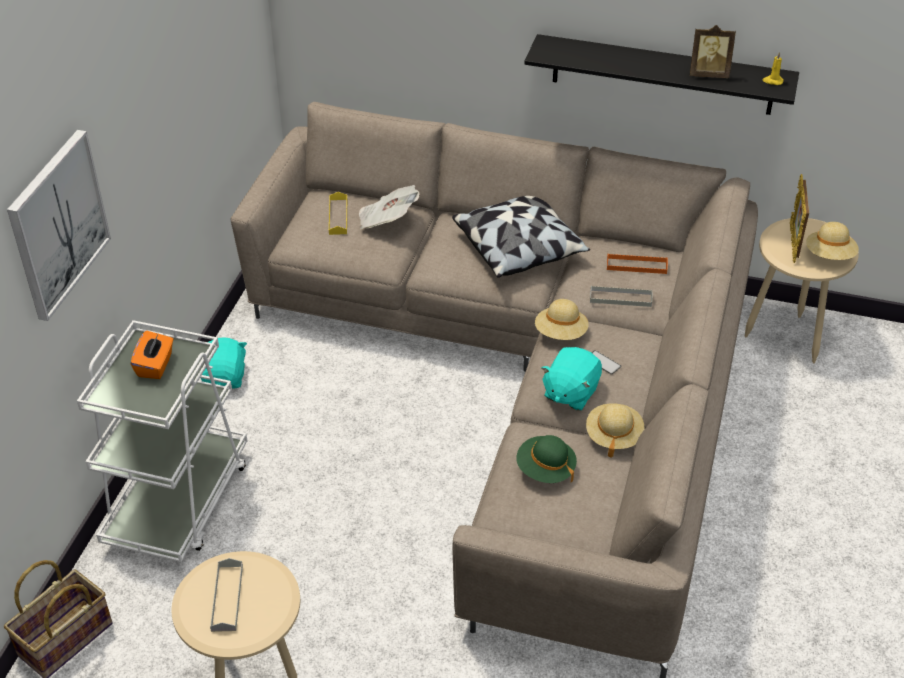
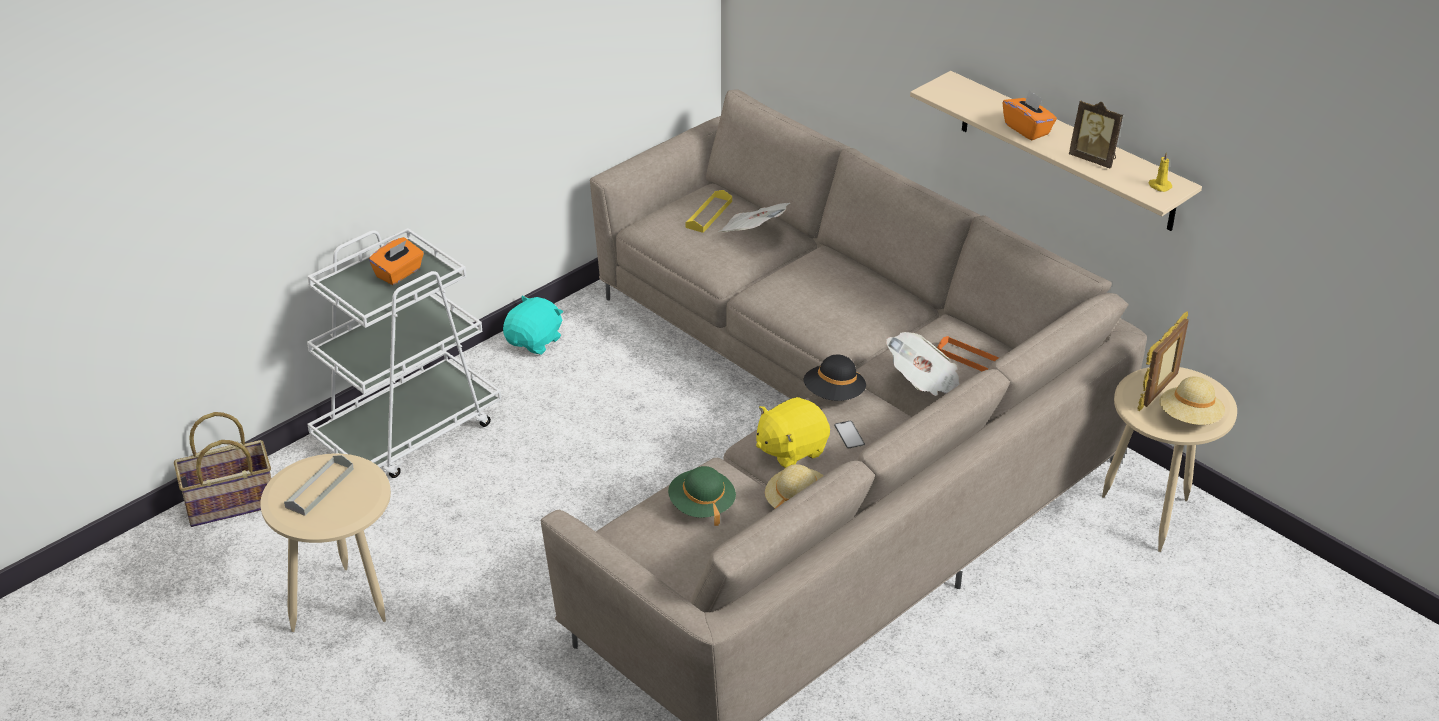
camera: 30 degrees right, 5 degrees down
picture [7,130,111,321] -> none
pillow [452,196,590,278] -> none
black shelf [524,34,799,115] -> beige shelf [910,71,1202,231]
beige hat [535,299,589,340] -> black hat [804,354,866,401]
turquoise plush toy [541,347,602,410] -> yellow plush toy [756,397,830,468]
grey tray [590,286,653,307] -> newspaper [886,332,960,396]
none -> orange tissue box [1003,90,1057,140]

